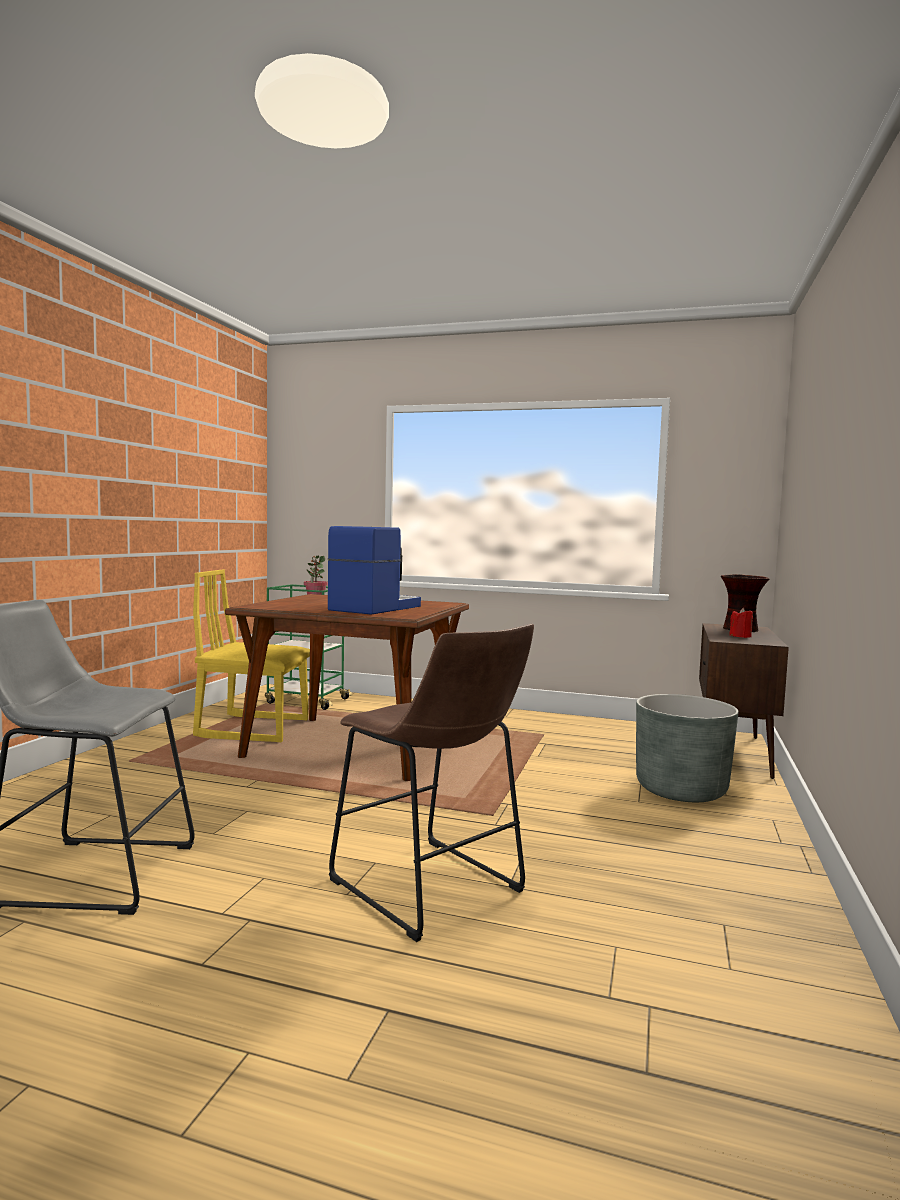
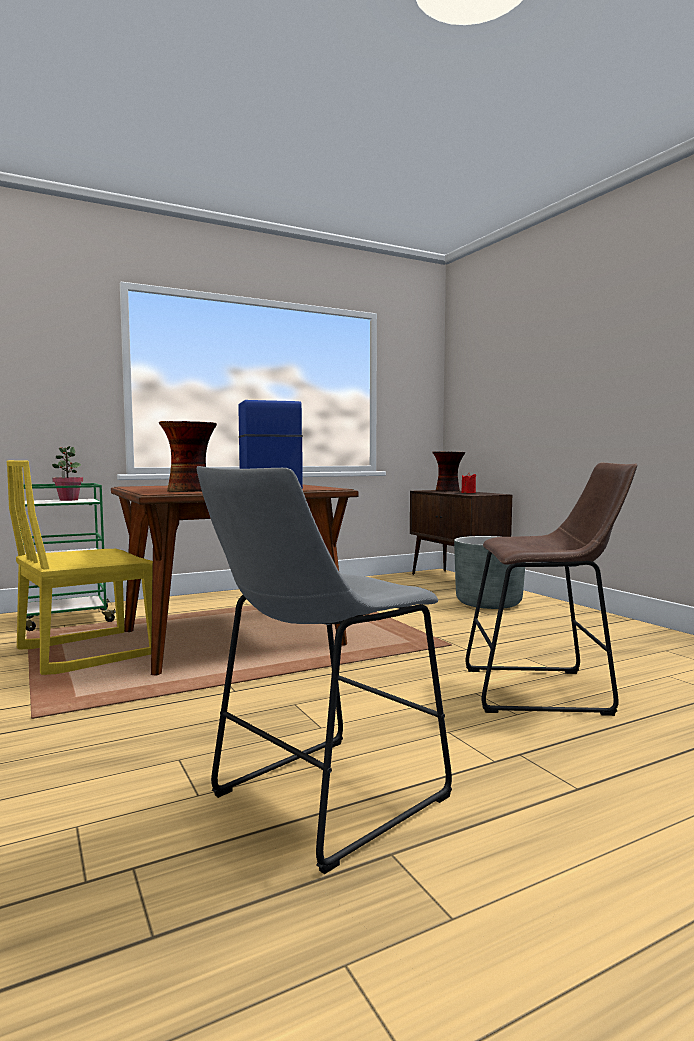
camera: 45 degrees left, 0 degrees up
none -> vase [159,421,217,492]

